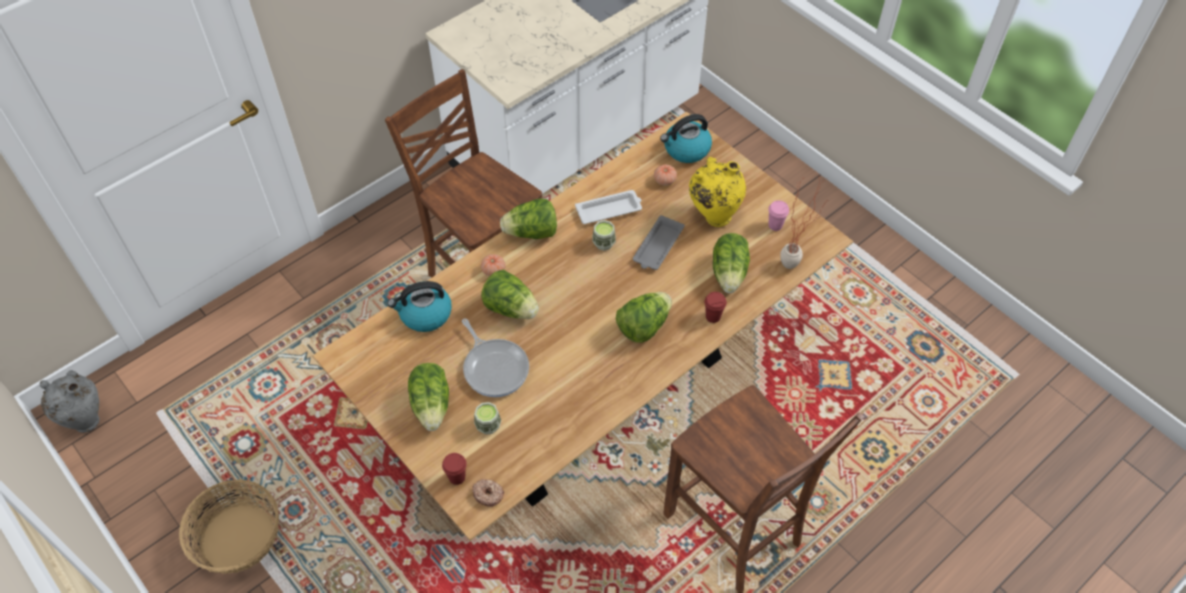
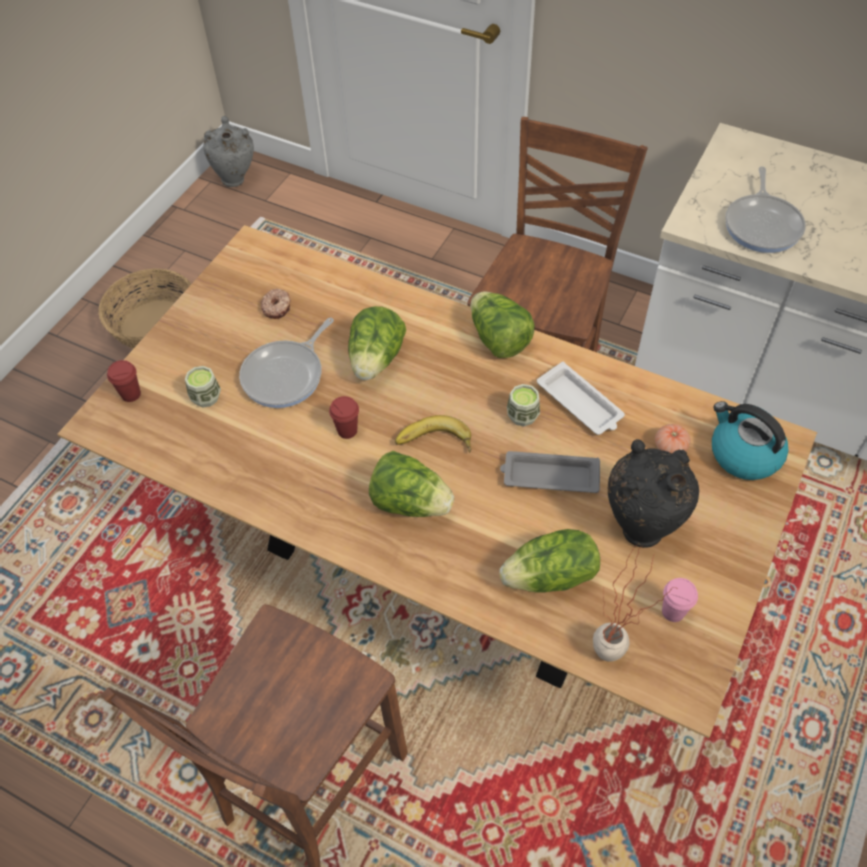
camera: 70 degrees right, 0 degrees up
kettle [388,281,452,332] -> none
lettuce [408,363,449,431] -> none
donut [472,479,504,507] -> donut moved to [261,289,291,319]
tomato [481,254,506,277] -> none
yellow vase [689,157,746,227] -> black vase [608,439,699,548]
red cup [705,292,727,323] -> red cup moved to [329,396,359,439]
none -> banana [395,415,471,453]
none -> frying pan [725,167,806,253]

